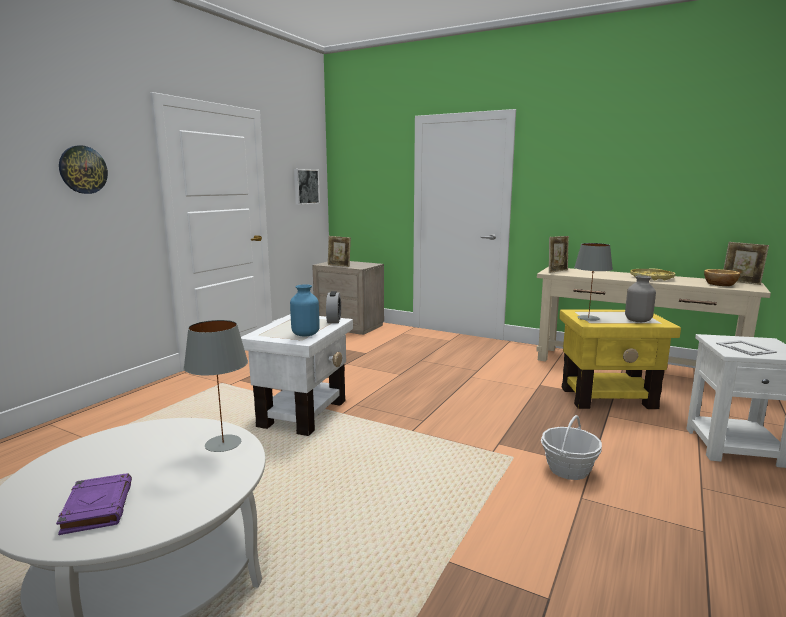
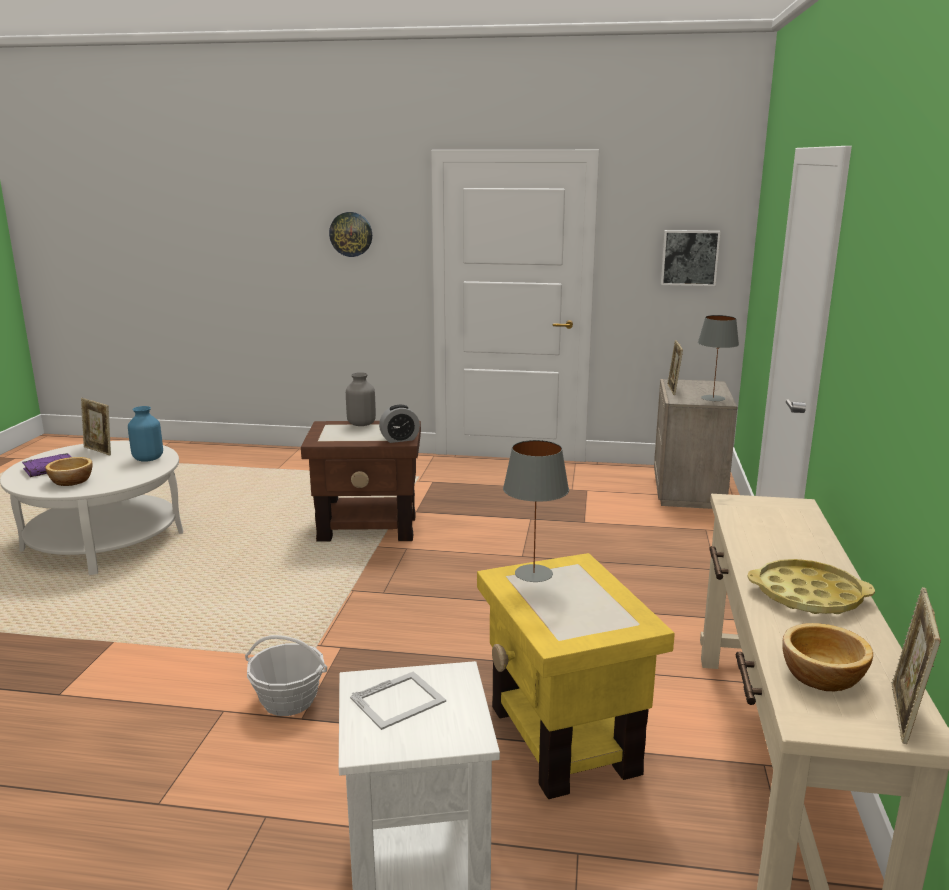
camera: 70 degrees right, 5 degrees up
grey table lamp [183,320,248,452] -> grey table lamp moved to [698,315,739,402]
white side table [241,314,353,436] -> brown side table [301,421,421,542]
blue vase [290,284,320,337] -> blue vase moved to [128,406,163,462]
picture frame [549,236,569,273] -> picture frame moved to [81,398,111,455]
grey vase [625,275,656,322] -> grey vase moved to [346,372,376,426]
none -> bowl [45,457,93,486]

